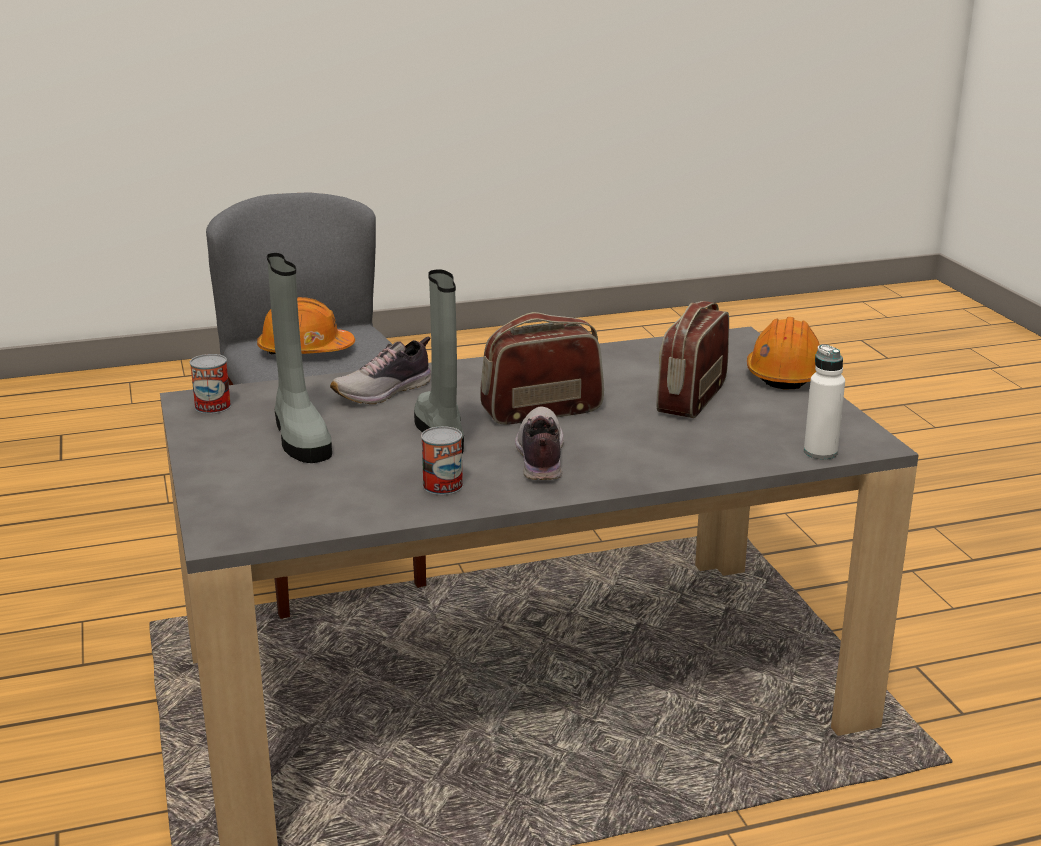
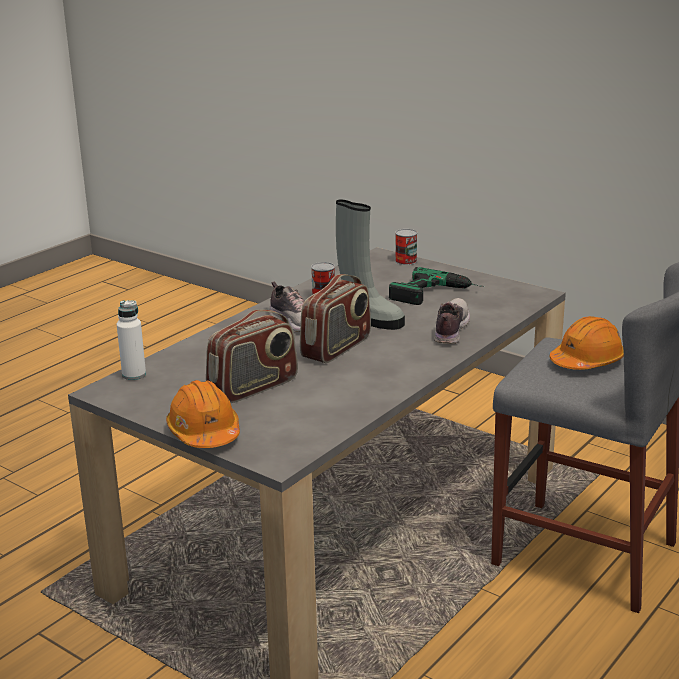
camera: 145 degrees right, 0 degrees up
can [190,354,231,414] -> can moved to [395,229,417,265]
grey boot [267,253,332,463] -> power drill [389,267,485,305]
radio [656,301,729,418] -> radio turned 60 degrees clockwise [206,310,298,403]

